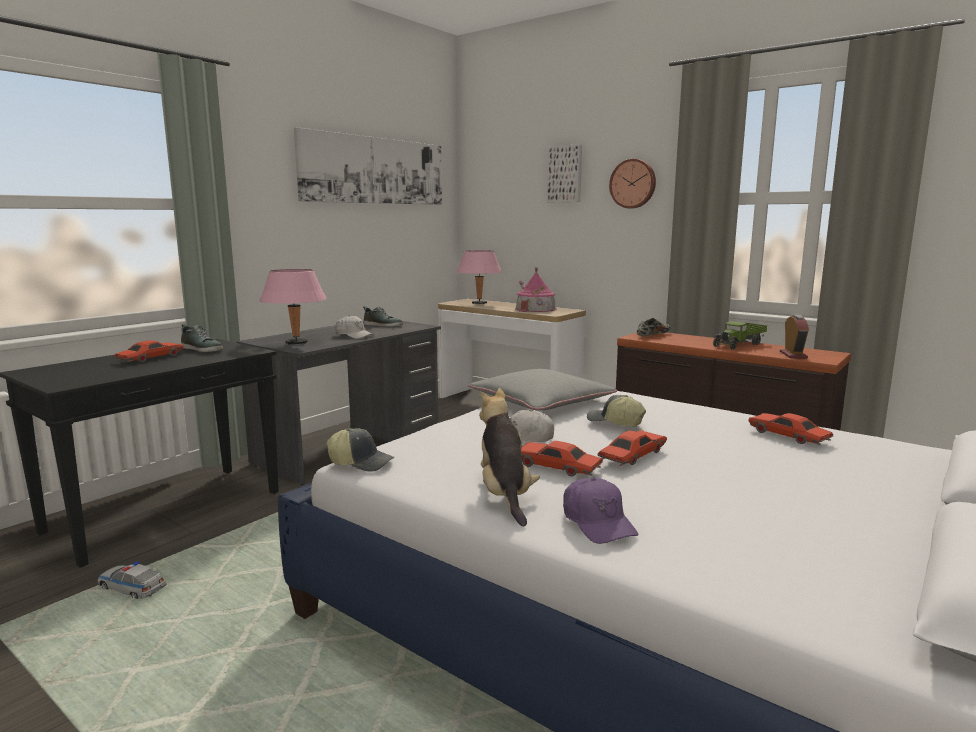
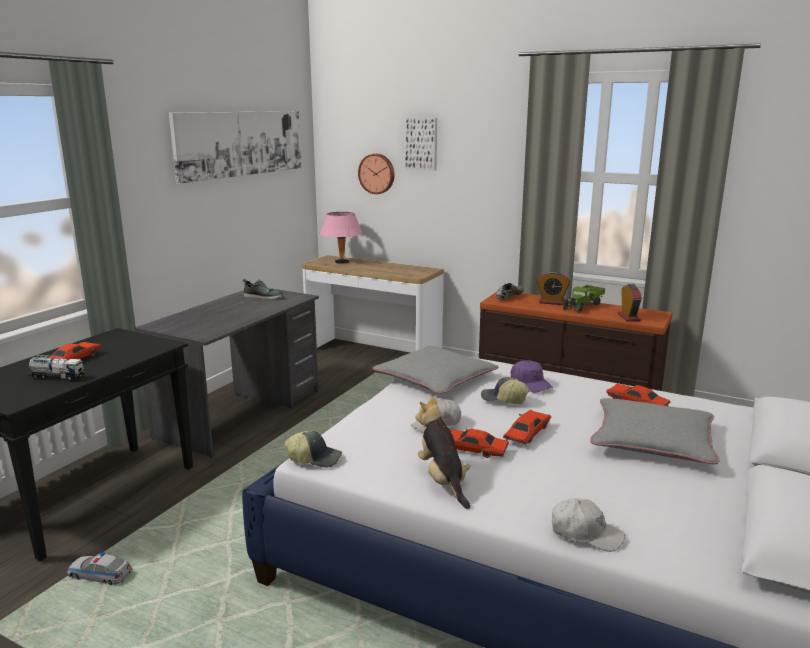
camera: 10 degrees left, 5 degrees up
shoe [181,324,223,352] -> none
pink table lamp [260,269,327,344] -> none
white cap [335,315,374,339] -> white cap moved to [552,498,625,552]
toy house [515,267,557,312] -> none
purple cap [563,478,639,544] -> purple cap moved to [511,360,553,393]
wall clock [609,159,656,208] -> wall clock moved to [358,154,394,194]
none -> toy truck [28,355,85,381]
none -> alarm clock [537,271,570,305]
none -> grey pillow [590,398,719,464]

